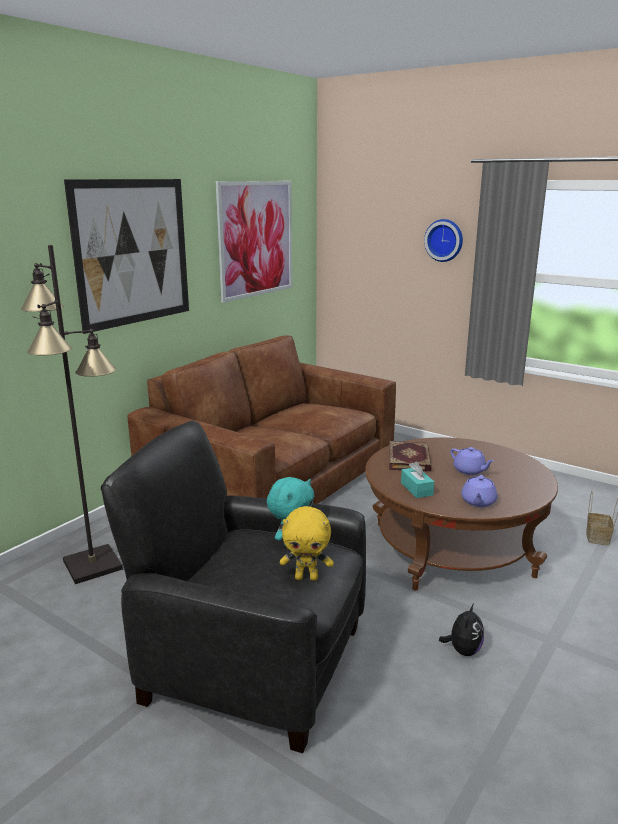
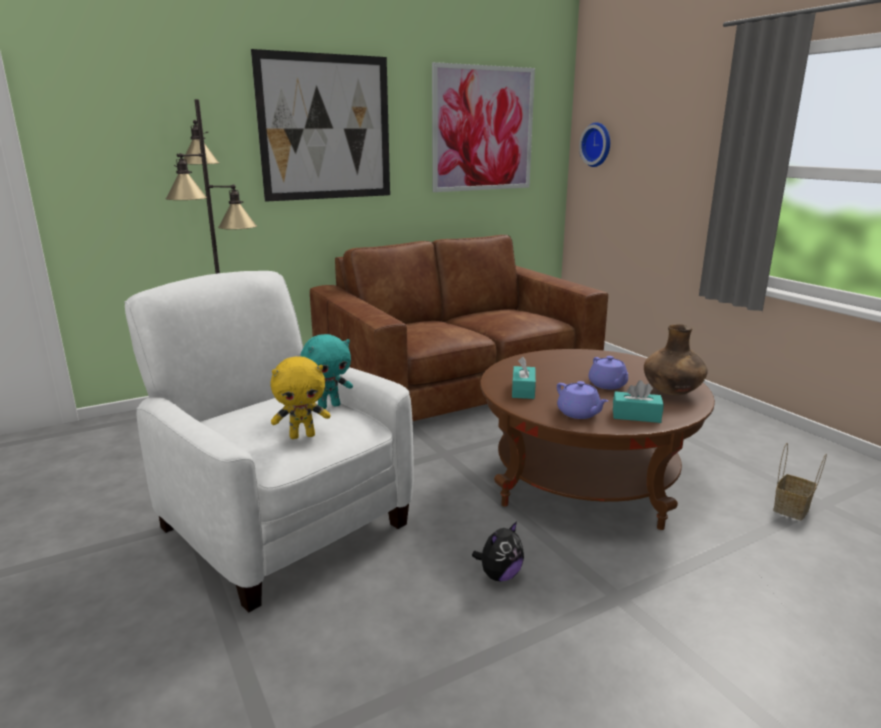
camera: 25 degrees right, 0 degrees up
black armchair [101,420,366,753] -> white armchair [124,271,414,612]
yellow plush toy [280,506,333,581] -> yellow plush toy turned 45 degrees counterclockwise [270,356,331,439]
book [389,441,432,472] -> none
wall clock [424,219,463,262] -> wall clock moved to [579,122,610,167]
purple teapot [461,475,497,507] -> purple teapot turned 75 degrees counterclockwise [557,381,608,419]
none -> turquoise tissue box [613,380,664,423]
none -> brown vase [644,324,708,395]

